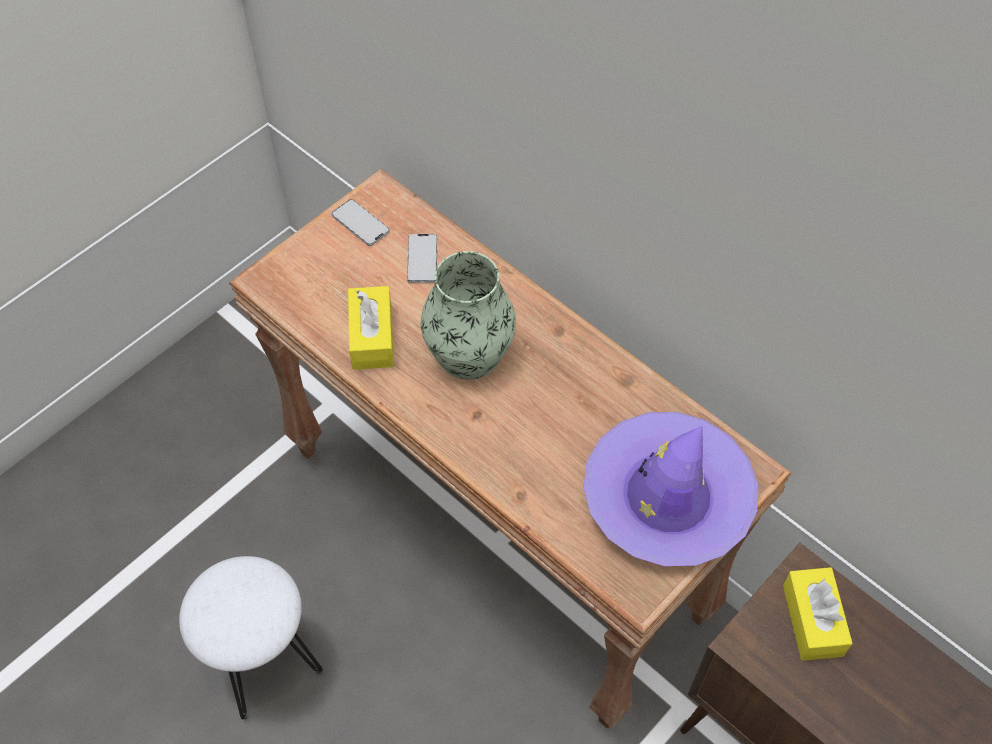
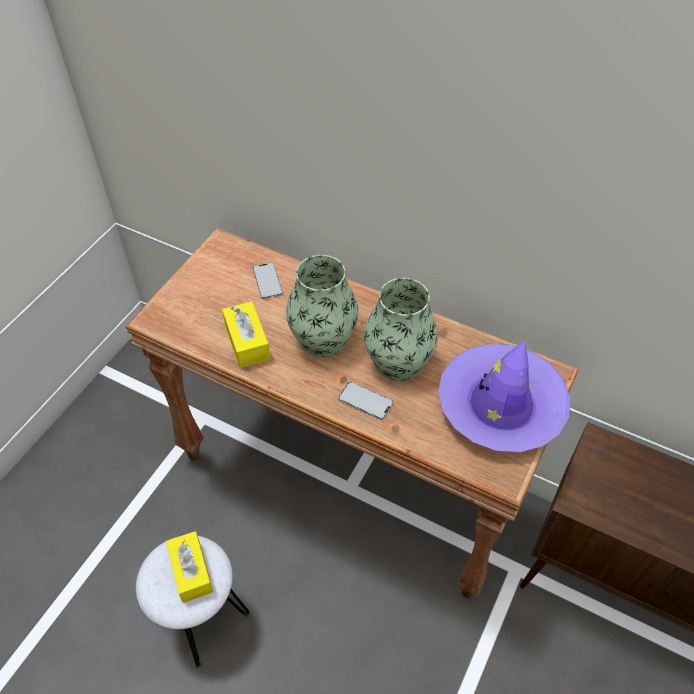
camera: 15 degrees left, 5 degrees down
phone [331,199,390,246] -> phone moved to [338,382,393,420]
yellow tissue box [783,567,853,661] -> yellow tissue box moved to [166,531,213,603]
none -> vase [364,278,438,381]

